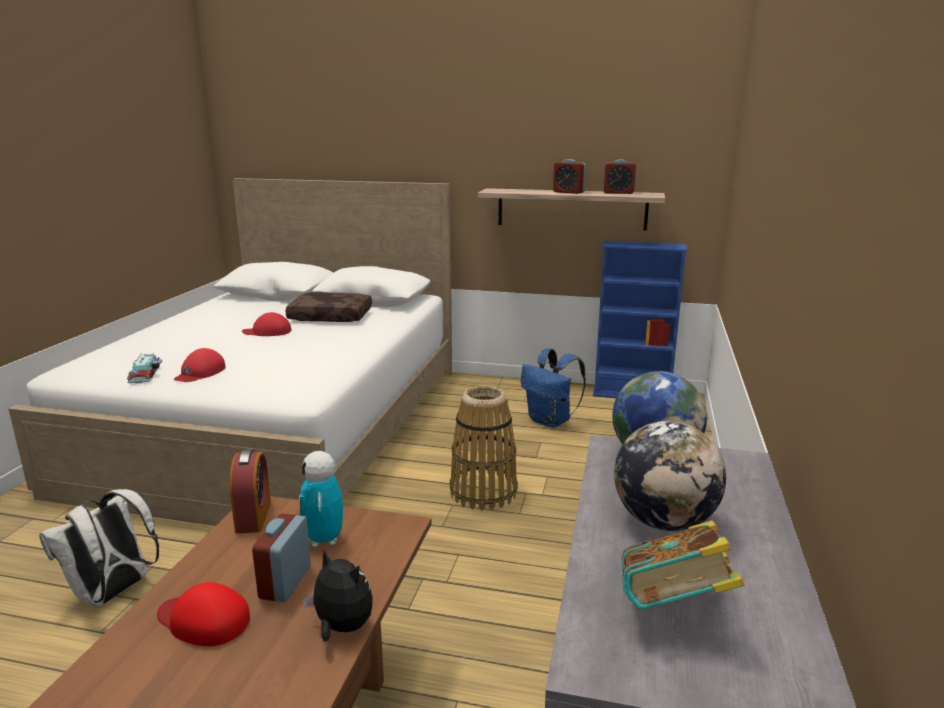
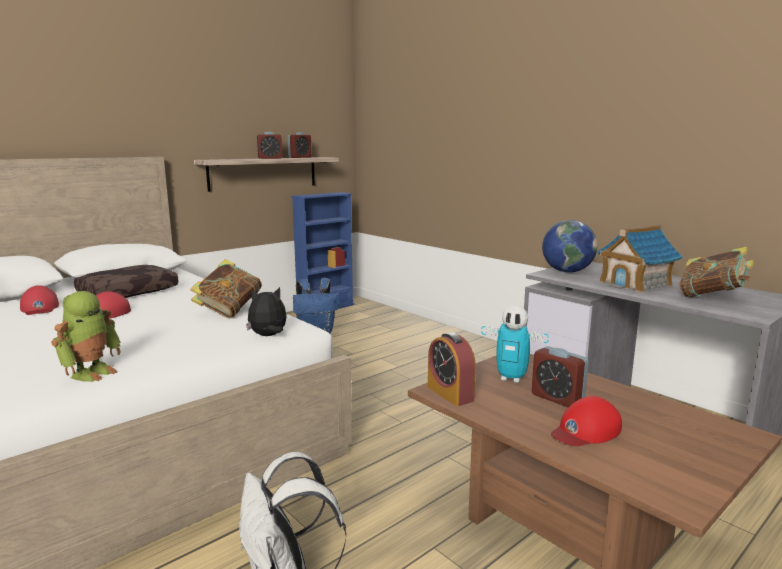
camera: 55 degrees left, 5 degrees down
toy car [127,353,163,384] -> toy robot [51,291,121,382]
red cap [174,348,226,382] -> red cap moved to [20,285,59,315]
alarm clock [230,449,271,534] -> alarm clock turned 150 degrees counterclockwise [428,332,476,406]
plush toy [303,550,373,642] -> plush toy moved to [246,287,287,336]
basket [450,386,518,510] -> none
globe [614,421,726,531] -> toy house [597,225,683,292]
none -> book [190,259,262,318]

